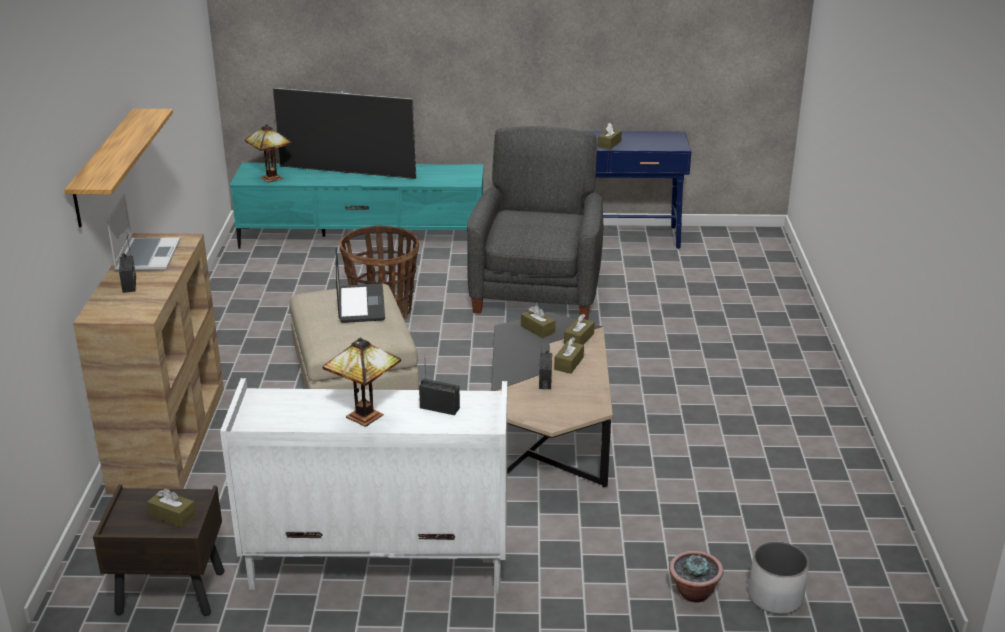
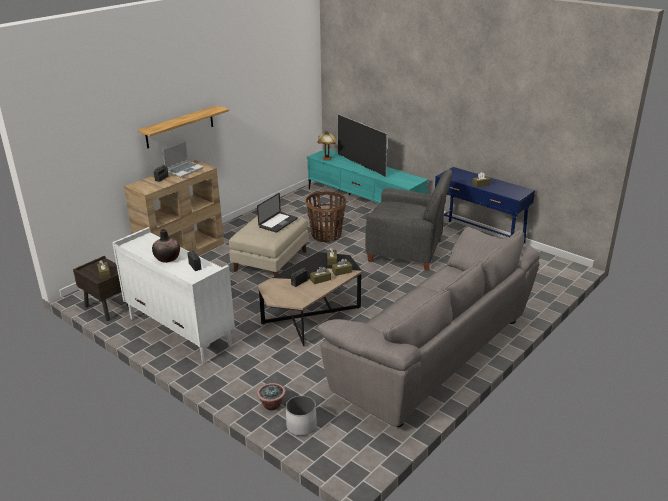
camera: 40 degrees right, 0 degrees up
table lamp [323,337,401,427] -> vase [152,229,180,263]
grey armchair [467,126,603,320] -> grey armchair turned 60 degrees clockwise [365,169,452,271]
none -> grey sofa [318,227,540,427]

